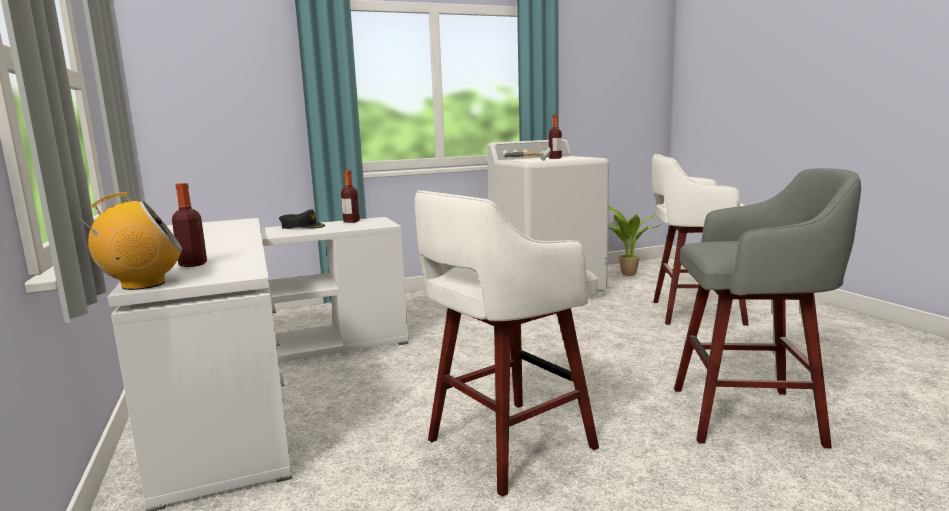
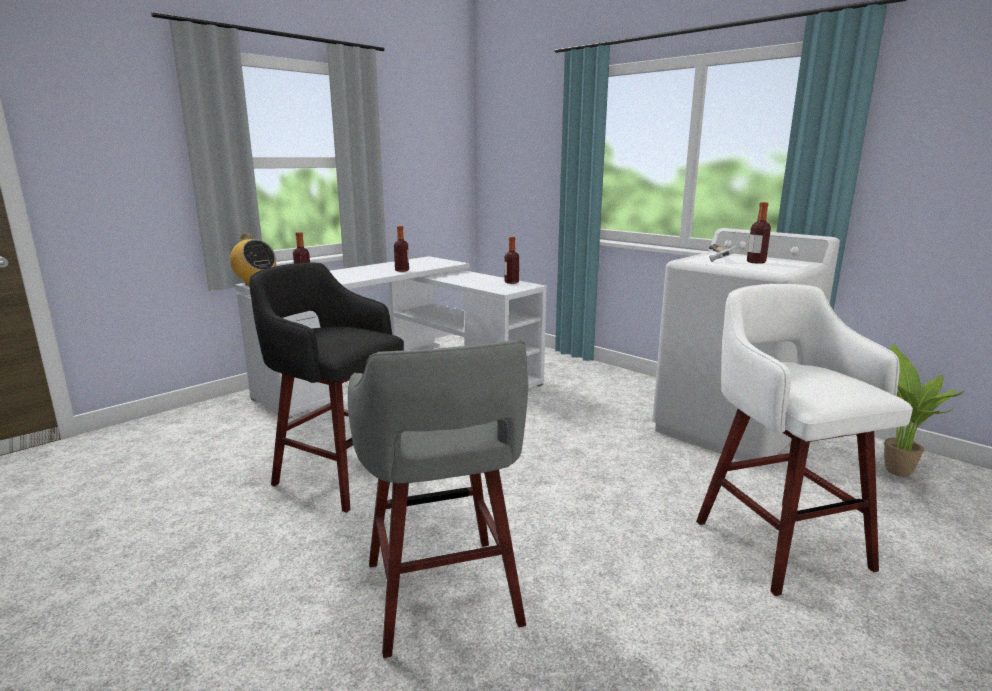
camera: 65 degrees right, 5 degrees up
black cap [279,209,325,229] -> none
white stool [415,191,599,497] -> black stool [249,263,404,513]
none -> bottle [394,226,409,272]

